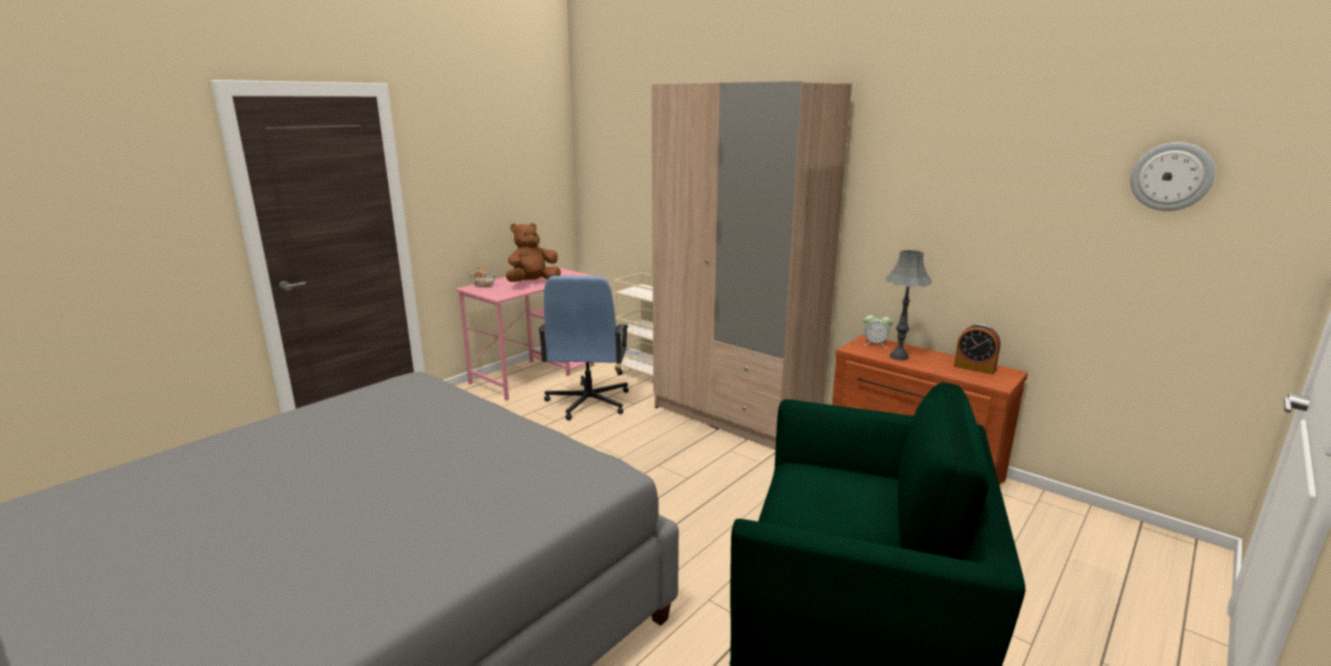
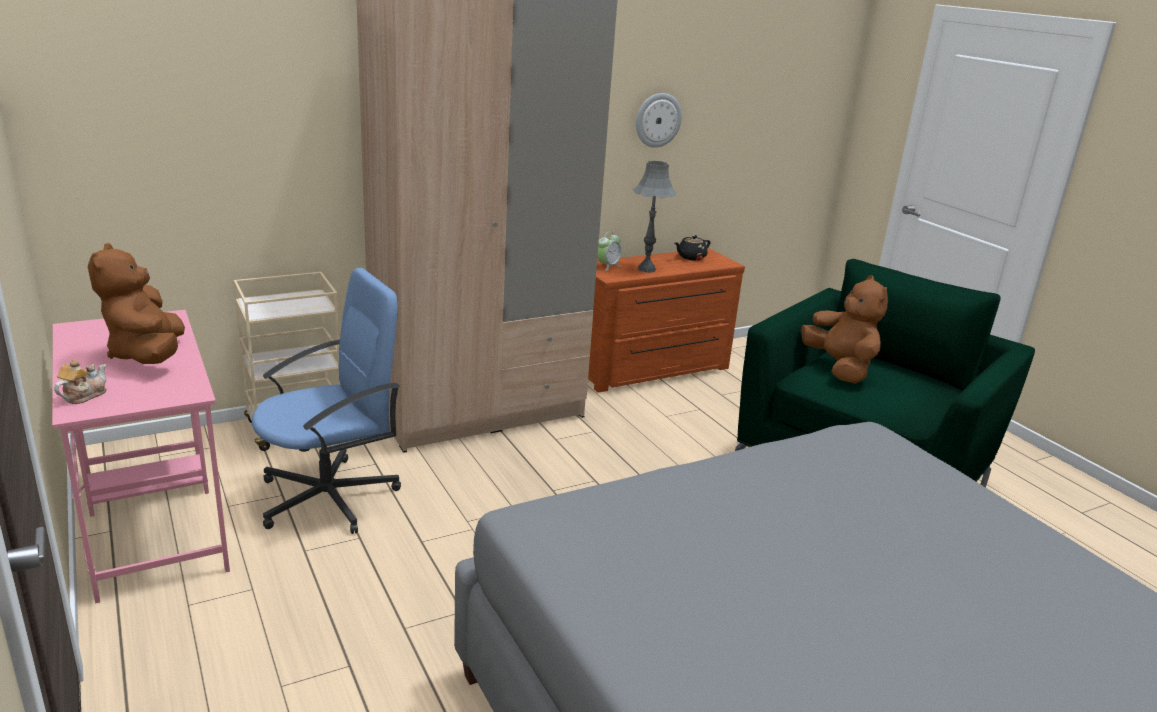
camera: 70 degrees left, 5 degrees up
blue office chair [538,276,629,421] -> blue office chair turned 60 degrees counterclockwise [252,268,401,534]
alarm clock [954,323,1000,375] -> black teapot [675,235,710,261]
wall clock [1130,142,1215,211] -> wall clock moved to [636,93,682,148]
none -> brown plush toy [801,275,888,384]

